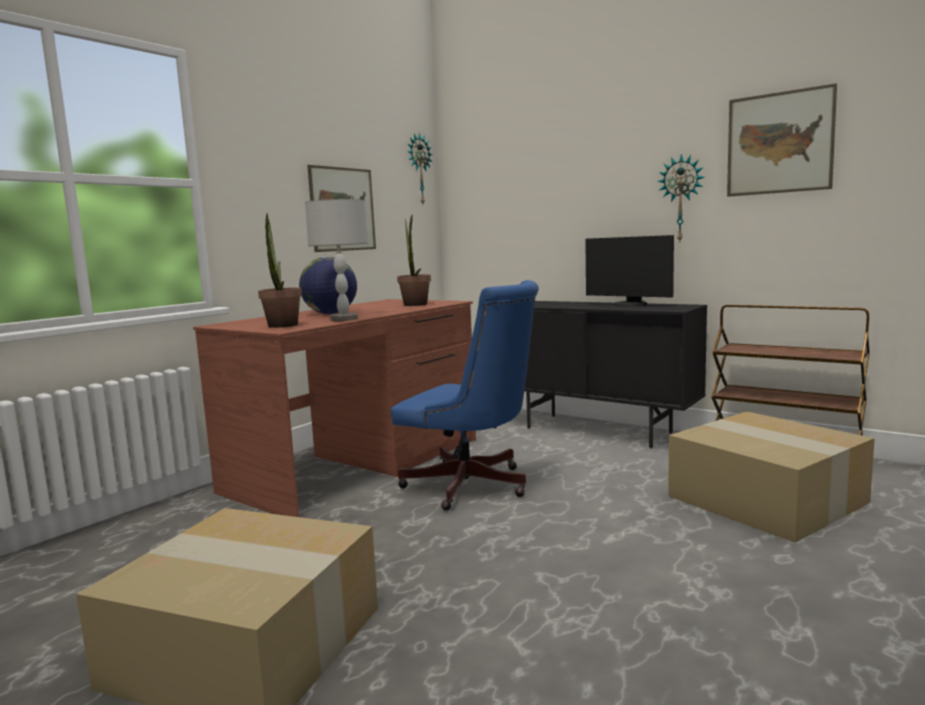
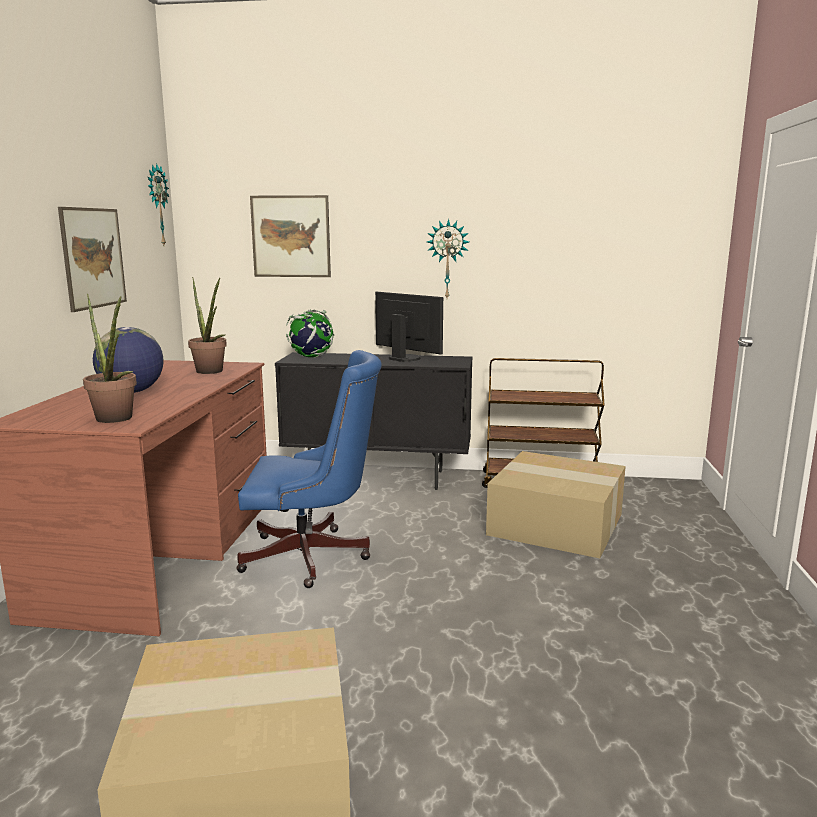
camera: 30 degrees left, 5 degrees up
grey table lamp [305,199,368,321] -> none
monitor [585,235,674,307] -> monitor turned 150 degrees counterclockwise [375,292,443,361]
picture [727,83,837,197] -> picture moved to [250,195,331,277]
none -> globe [286,310,334,358]

